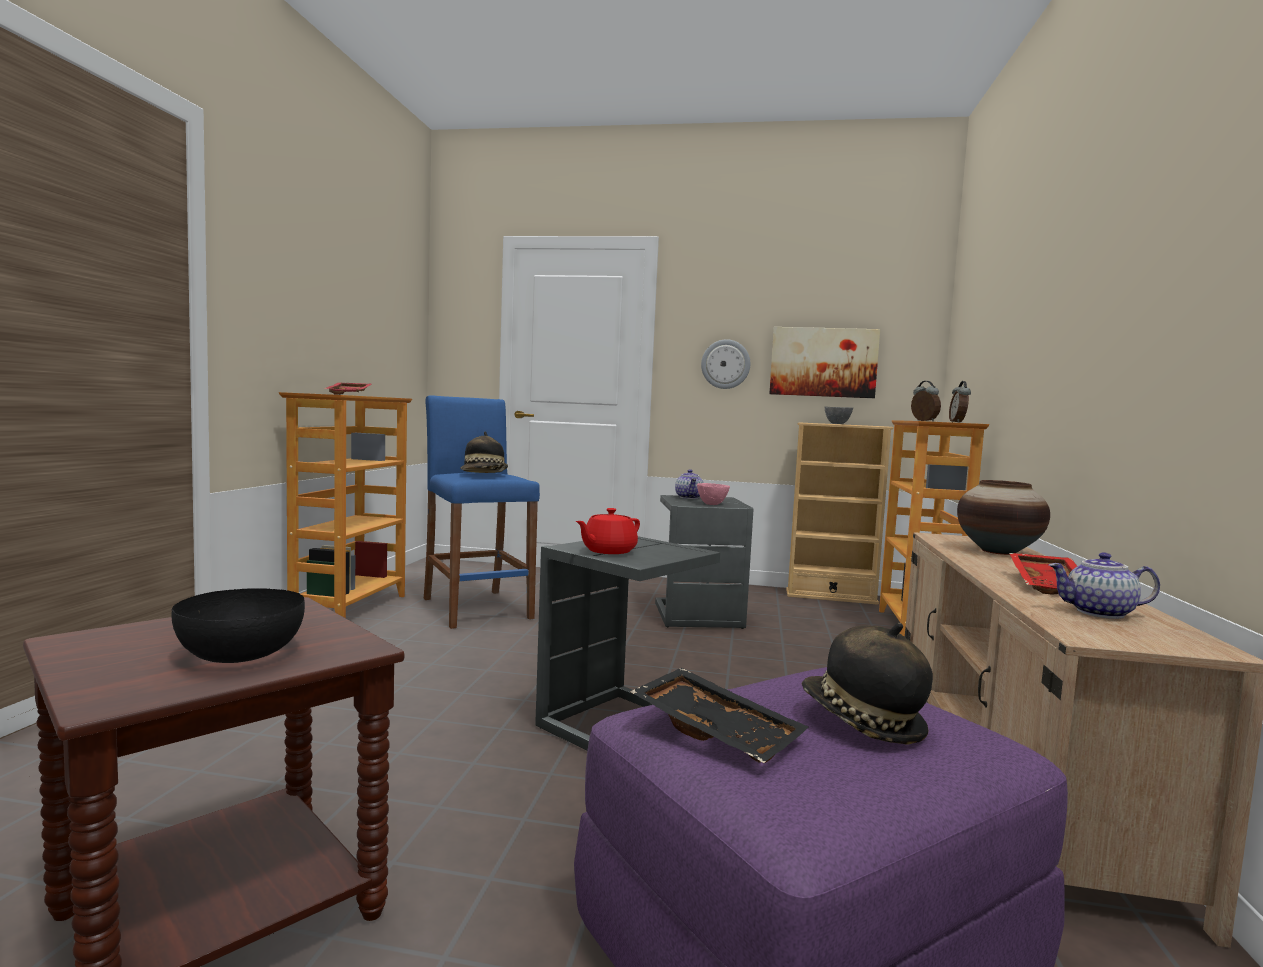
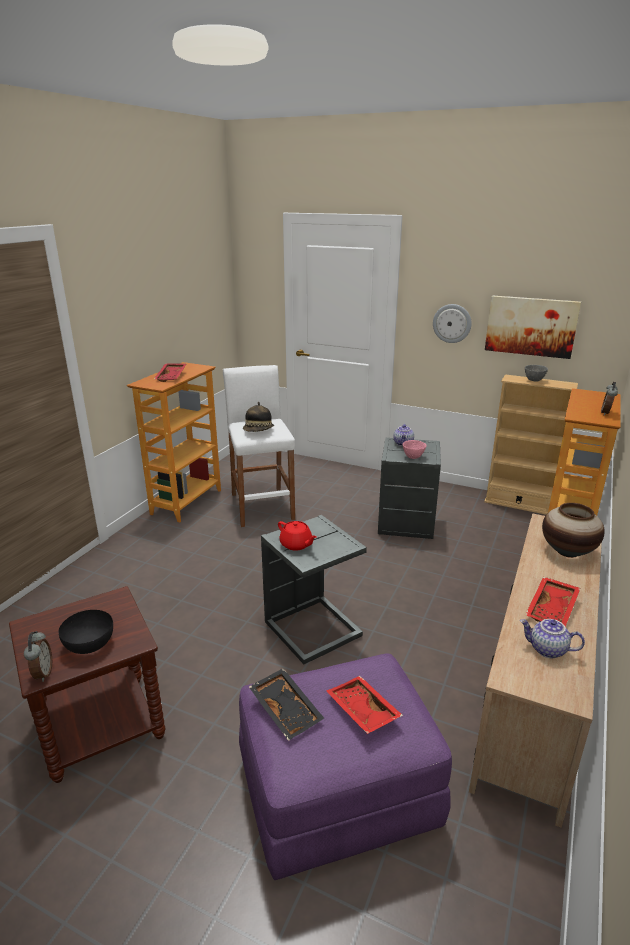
camera: 15 degrees right, 20 degrees up
blue stool [424,395,540,629] -> white stool [223,365,295,527]
red teapot [576,508,640,554] -> red teapot turned 105 degrees counterclockwise [278,521,317,551]
hat [802,623,933,745] -> red tray [326,676,403,734]
alarm clock [911,381,941,421] -> alarm clock moved to [24,631,52,682]

